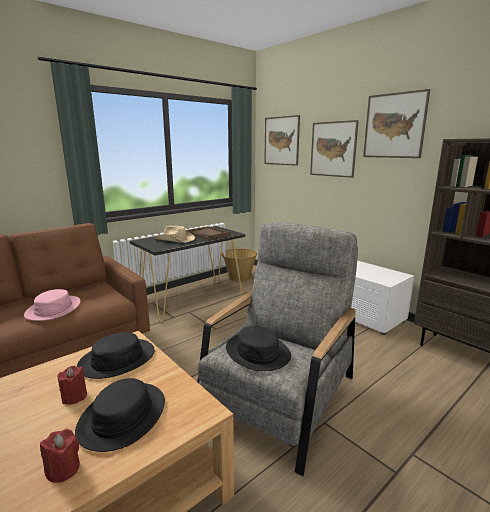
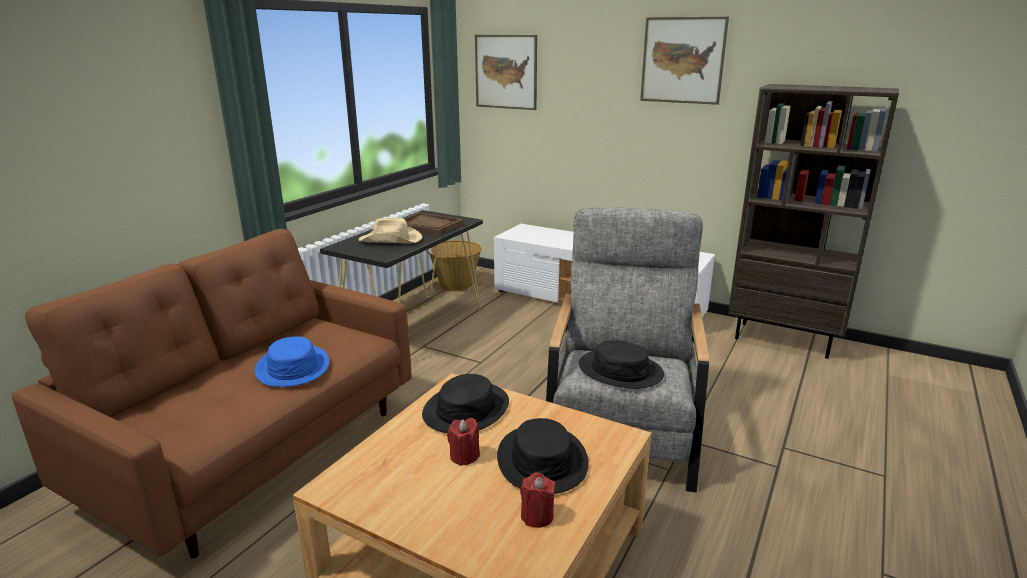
camera: 20 degrees left, 5 degrees up
pink hat [24,289,81,321] -> blue hat [255,337,329,387]
picture [310,120,359,178] -> none

